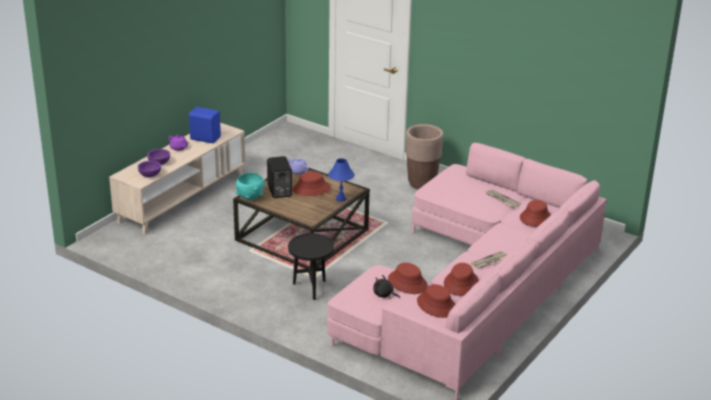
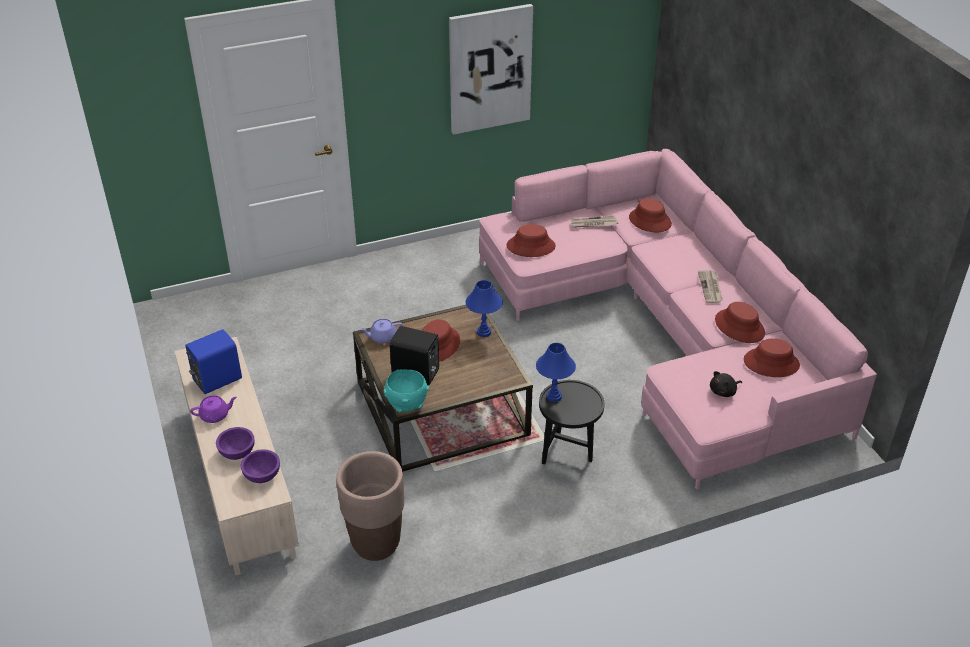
camera: 55 degrees left, 10 degrees up
red hat [388,262,428,294] -> red hat moved to [506,224,556,257]
brown planter [406,124,443,190] -> brown planter moved to [336,451,404,561]
none -> picture [449,4,533,135]
none -> blue table lamp [536,343,576,402]

